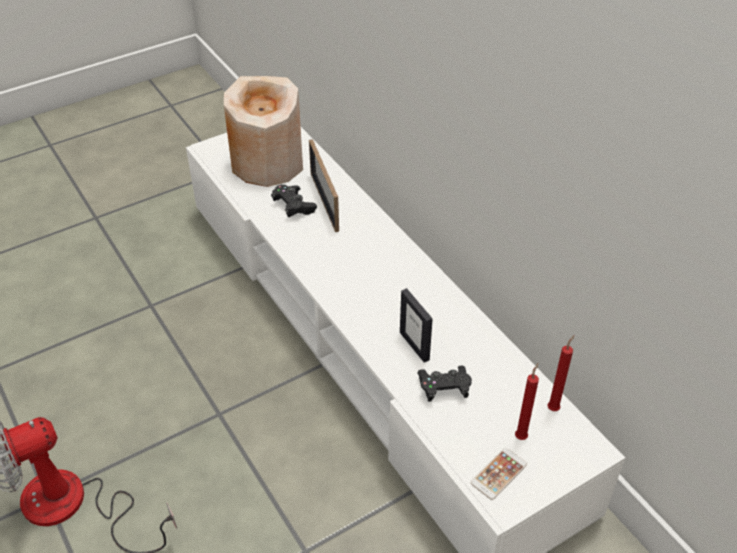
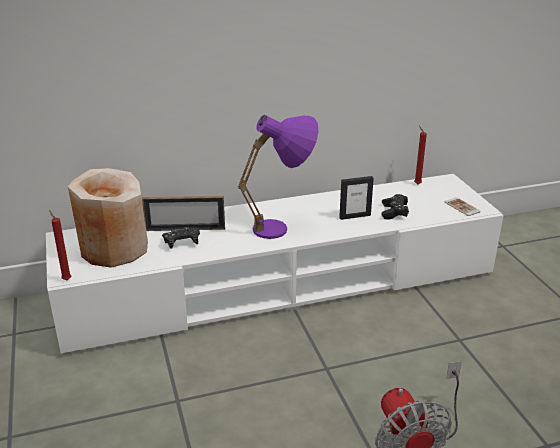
camera: 75 degrees left, 15 degrees down
red candle [515,363,539,440] -> red candle moved to [49,210,71,280]
none -> purple table lamp [238,115,319,239]

